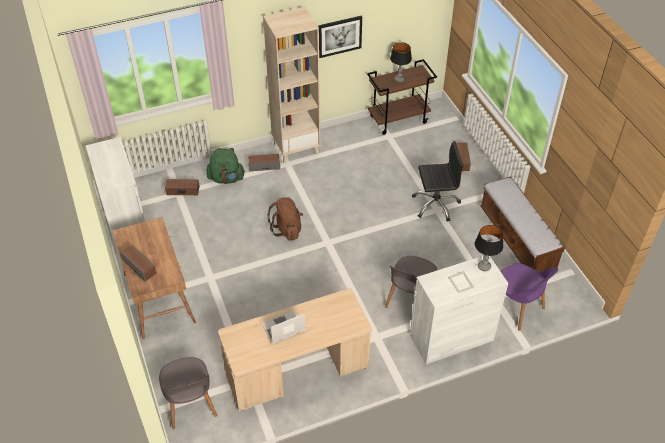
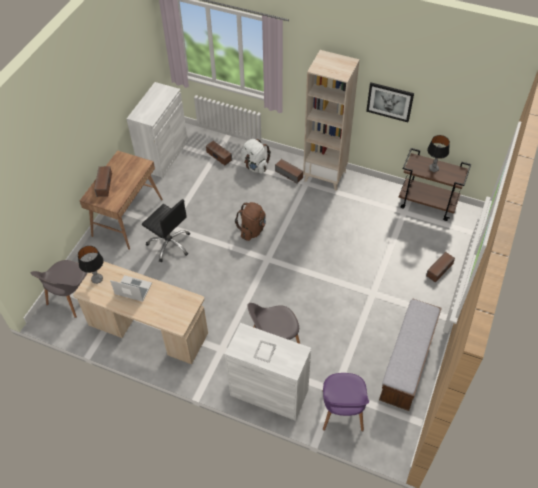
camera: 45 degrees right, 5 degrees up
green backpack [206,148,245,184] -> white backpack [241,139,271,174]
black office chair [412,141,464,222] -> black office chair moved to [142,199,190,262]
table lamp [475,225,503,271] -> table lamp moved to [78,246,104,284]

